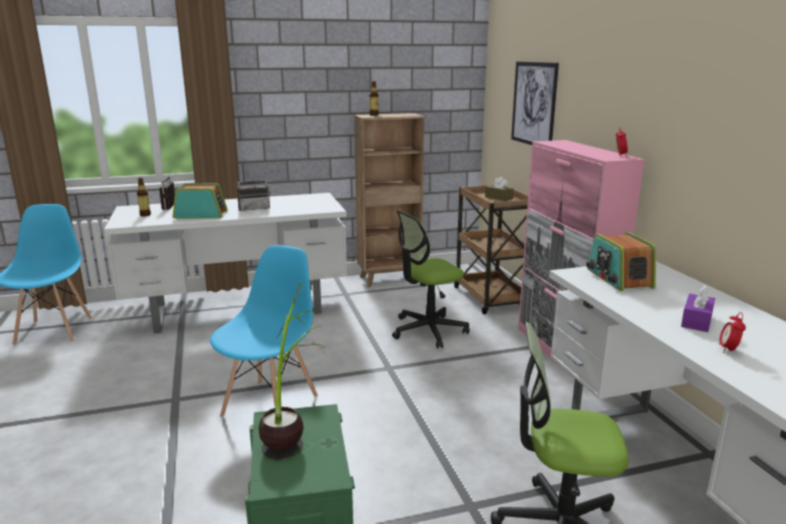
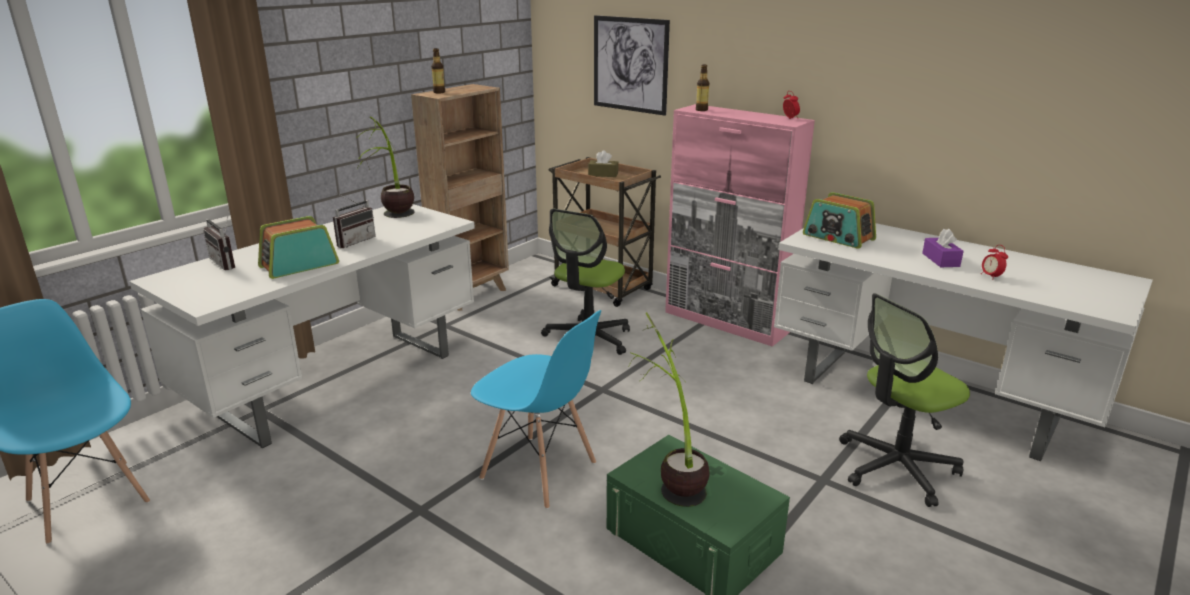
camera: 35 degrees left, 5 degrees up
bottle [137,178,151,216] -> bottle moved to [696,64,709,111]
blue chair [210,245,318,417] -> blue chair turned 135 degrees clockwise [471,310,601,509]
none -> potted plant [356,116,415,218]

